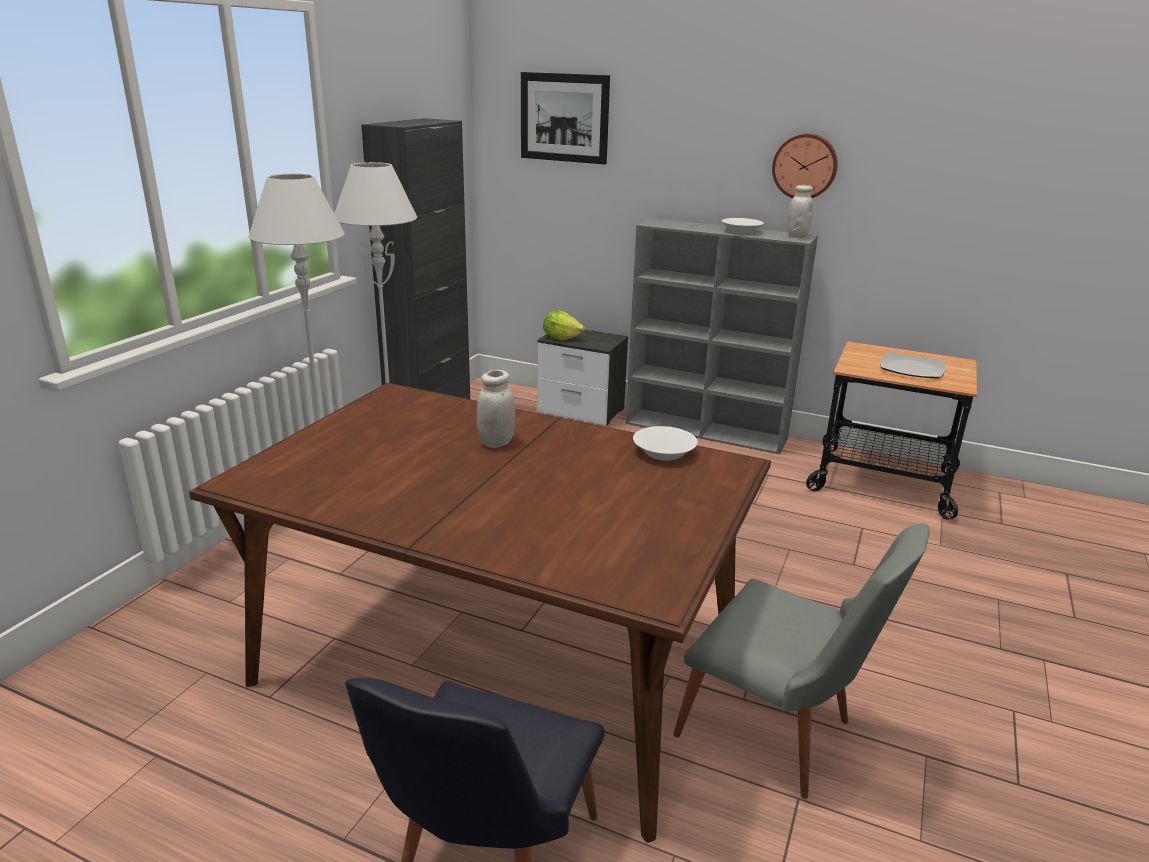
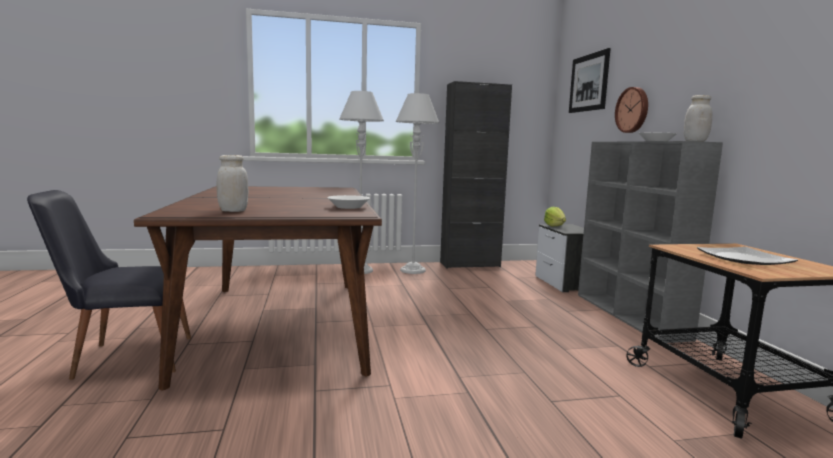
camera: 55 degrees right, 15 degrees down
white jar [477,370,515,448] -> white jar moved to [217,155,249,212]
grey chair [673,523,930,799] -> none
wall clock [772,134,838,198] -> wall clock moved to [615,87,648,133]

